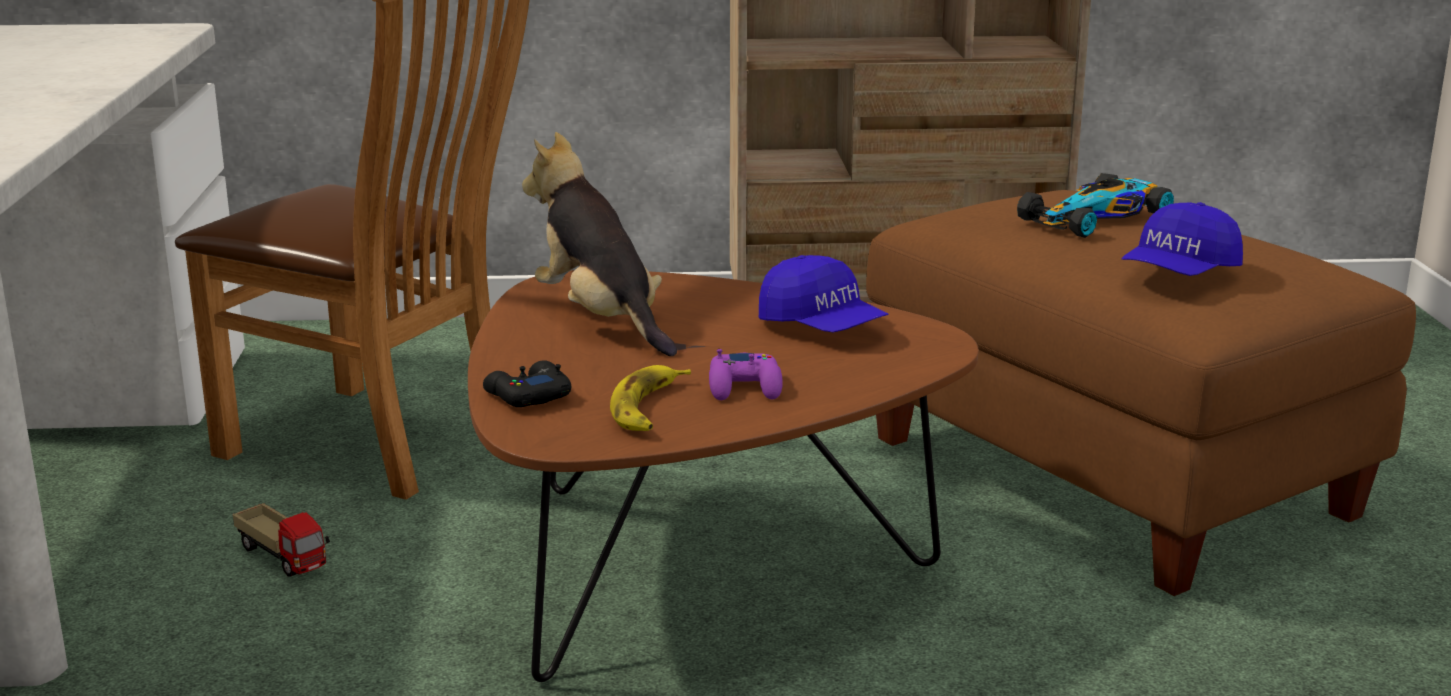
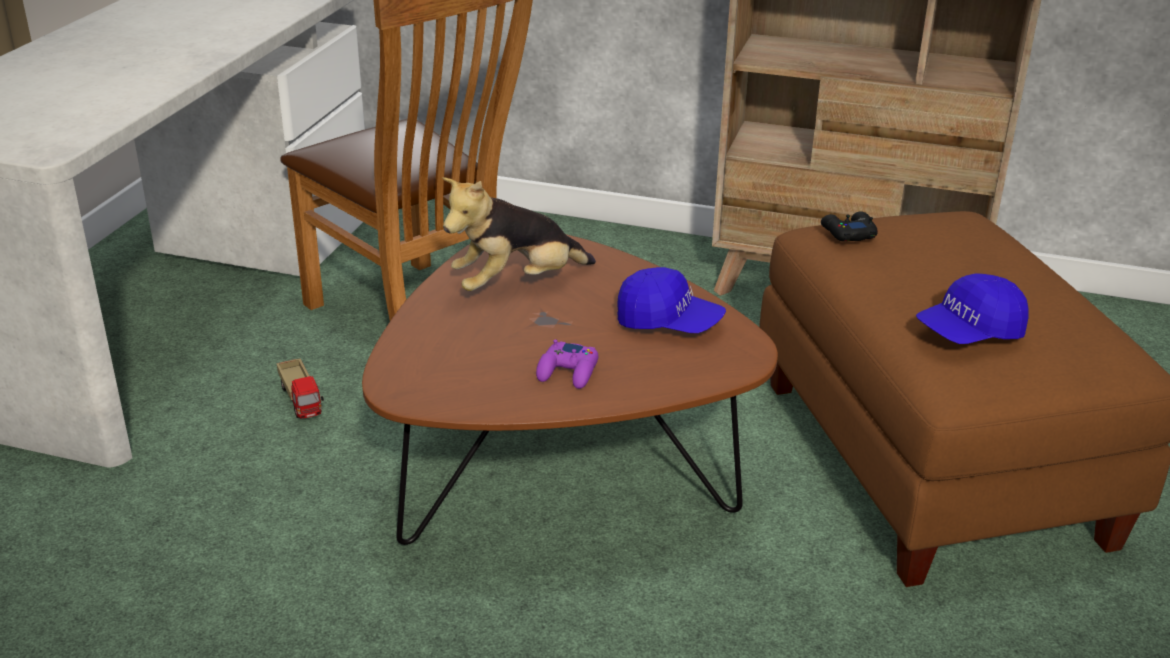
camera: 20 degrees right, 10 degrees up
black game controller [483,360,571,407] -> black game controller moved to [821,212,878,241]
plush toy [522,132,677,356] -> plush toy turned 105 degrees counterclockwise [443,177,596,291]
banana [610,365,691,431] -> none
blue cap [759,255,889,332] -> blue cap turned 45 degrees counterclockwise [617,267,726,333]
toy car [1017,173,1174,238] -> none

